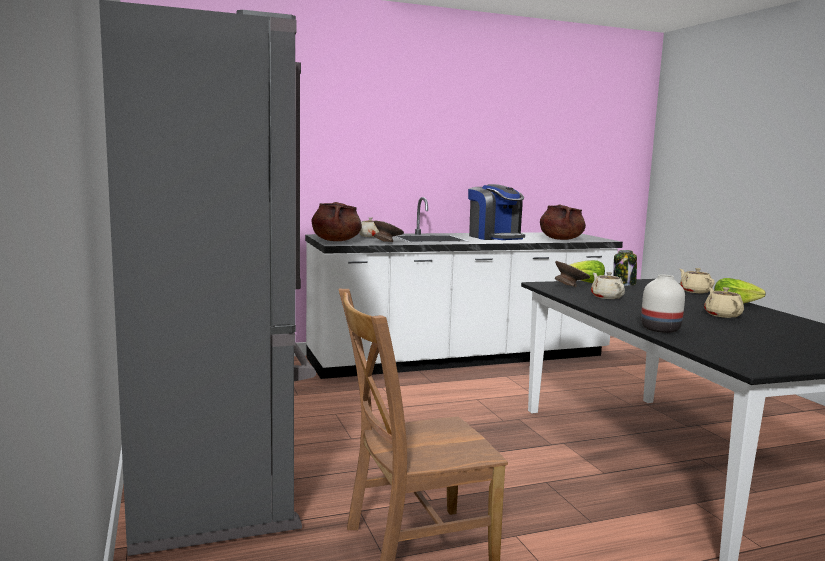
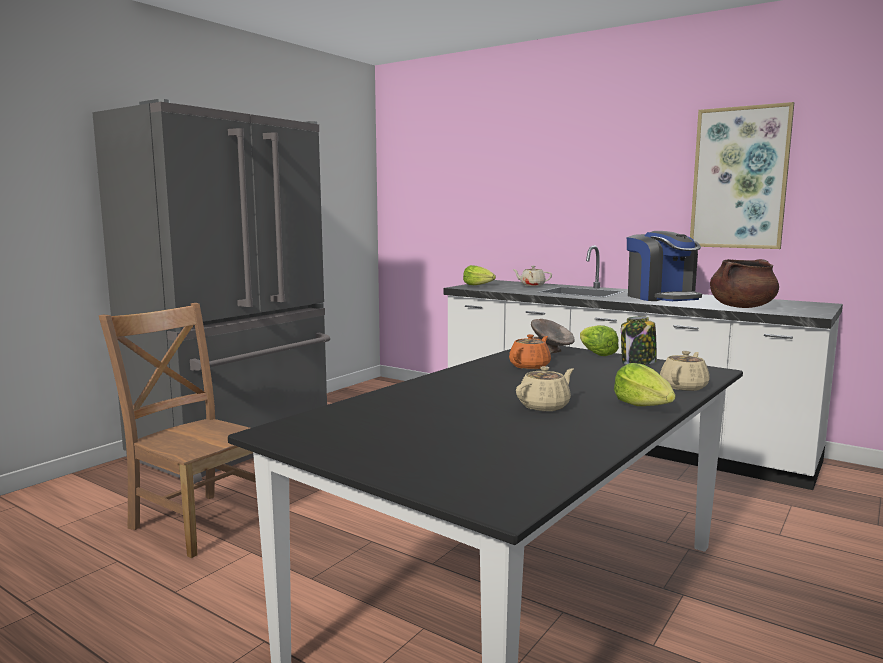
camera: 55 degrees right, 0 degrees up
brown cooking pot [311,202,362,241] -> lettuce [463,265,496,285]
grey bowl [374,220,404,242] -> none
coffee machine [468,184,525,240] -> coffee machine turned 45 degrees counterclockwise [627,231,702,301]
beige teapot [591,272,625,299] -> orange teapot [509,334,551,369]
white vase [641,274,685,333] -> none
none -> picture [690,102,794,249]

